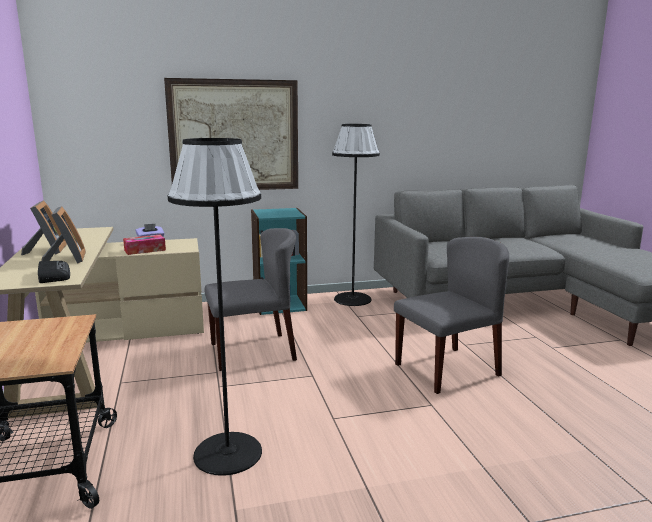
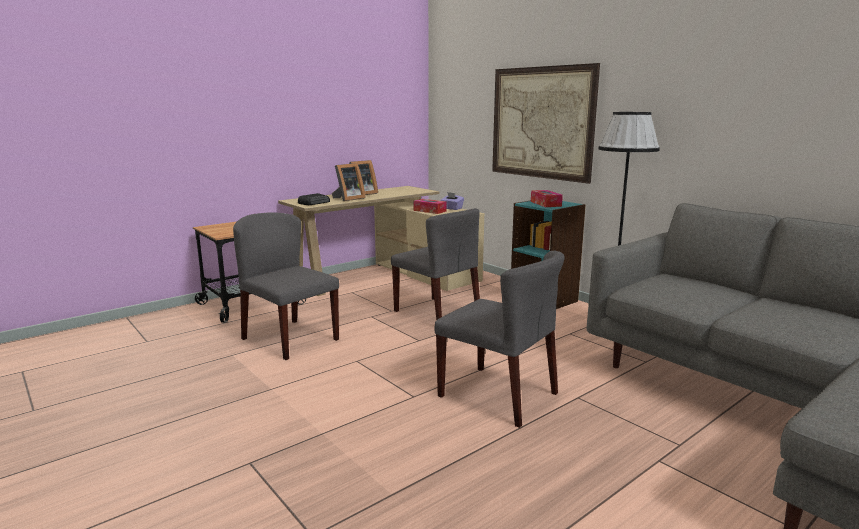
camera: 65 degrees right, 0 degrees up
black floor lamp [167,138,262,476] -> grey chair [233,212,339,360]
none -> tissue box [531,190,563,207]

